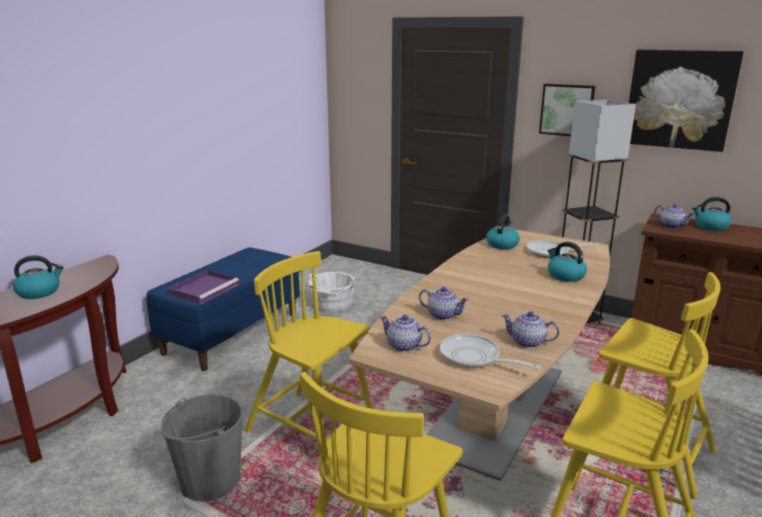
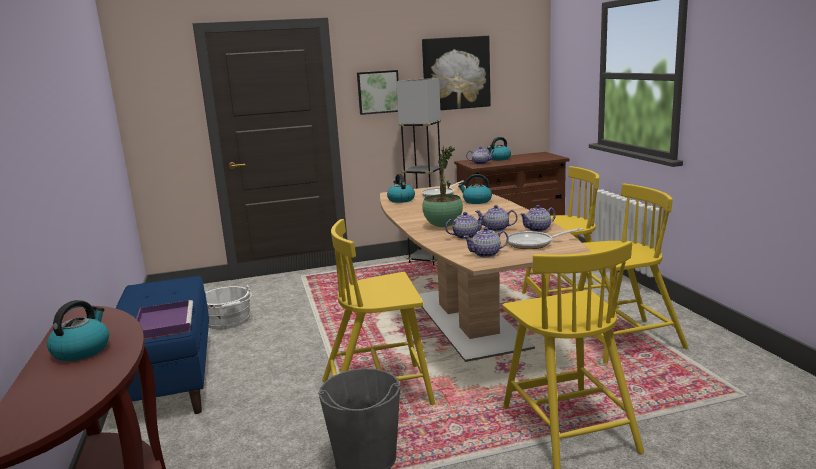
camera: 45 degrees left, 5 degrees down
none -> potted plant [422,146,463,227]
none -> teapot [475,205,518,232]

